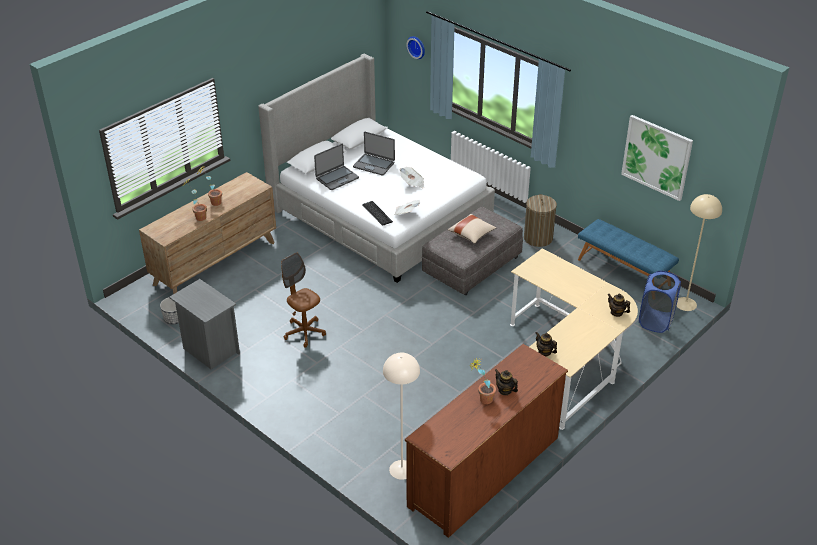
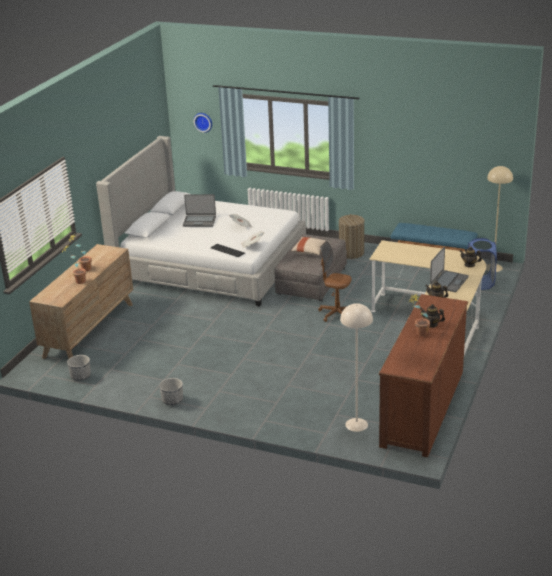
camera: 20 degrees left, 10 degrees down
grey nightstand [169,279,240,369] -> none
brown office chair [281,252,326,348] -> brown office chair moved to [318,241,352,322]
laptop [314,144,359,190] -> laptop moved to [430,247,469,292]
picture [621,115,693,201] -> none
none -> planter [159,378,183,405]

